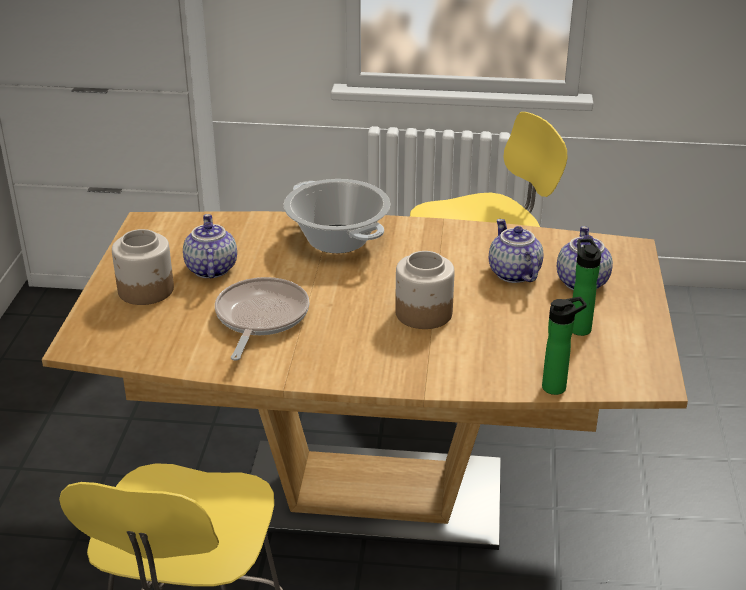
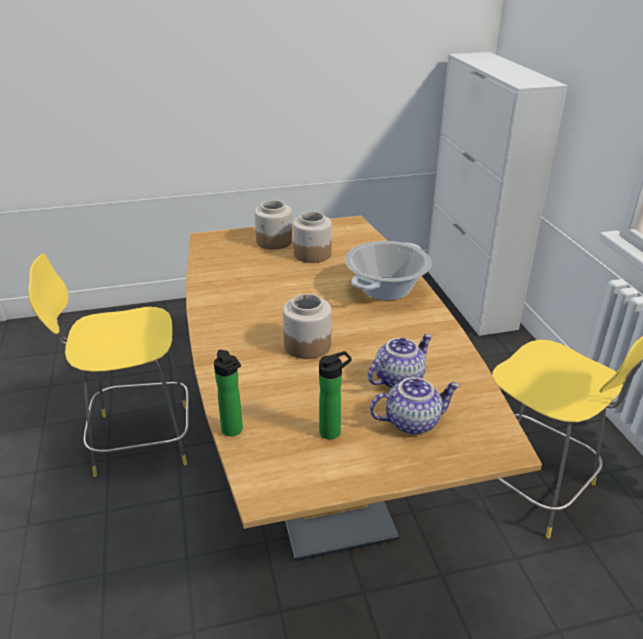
camera: 70 degrees right, 0 degrees up
teapot [183,214,237,278] -> jar [293,212,332,263]
frying pan [215,277,310,361] -> none

